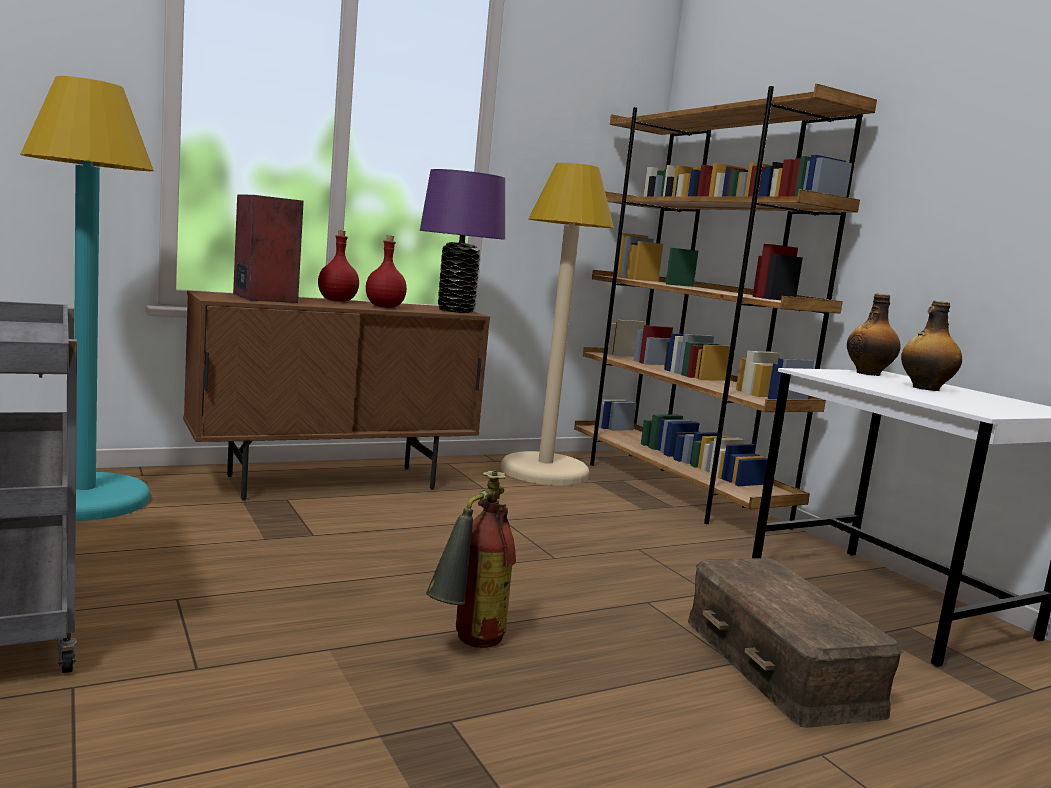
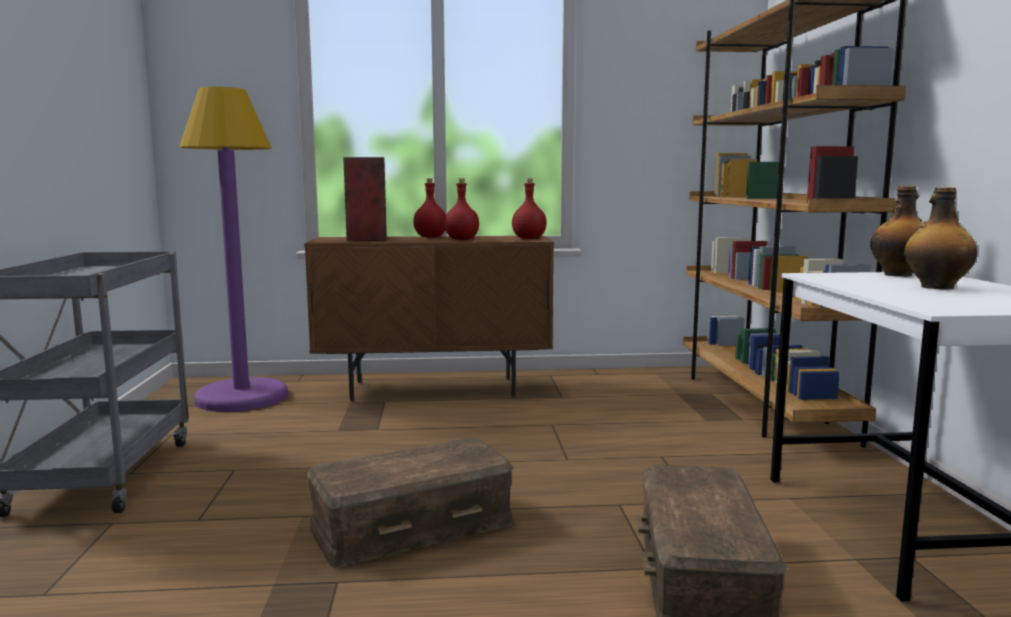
camera: 25 degrees right, 0 degrees up
turquoise floor lamp [20,76,154,521] -> purple floor lamp [179,87,288,412]
purple table lamp [420,169,505,313] -> red bottle [512,178,547,239]
fire extinguisher [426,470,516,648] -> brown storage box [307,438,513,568]
beige floor lamp [501,163,614,485] -> none

